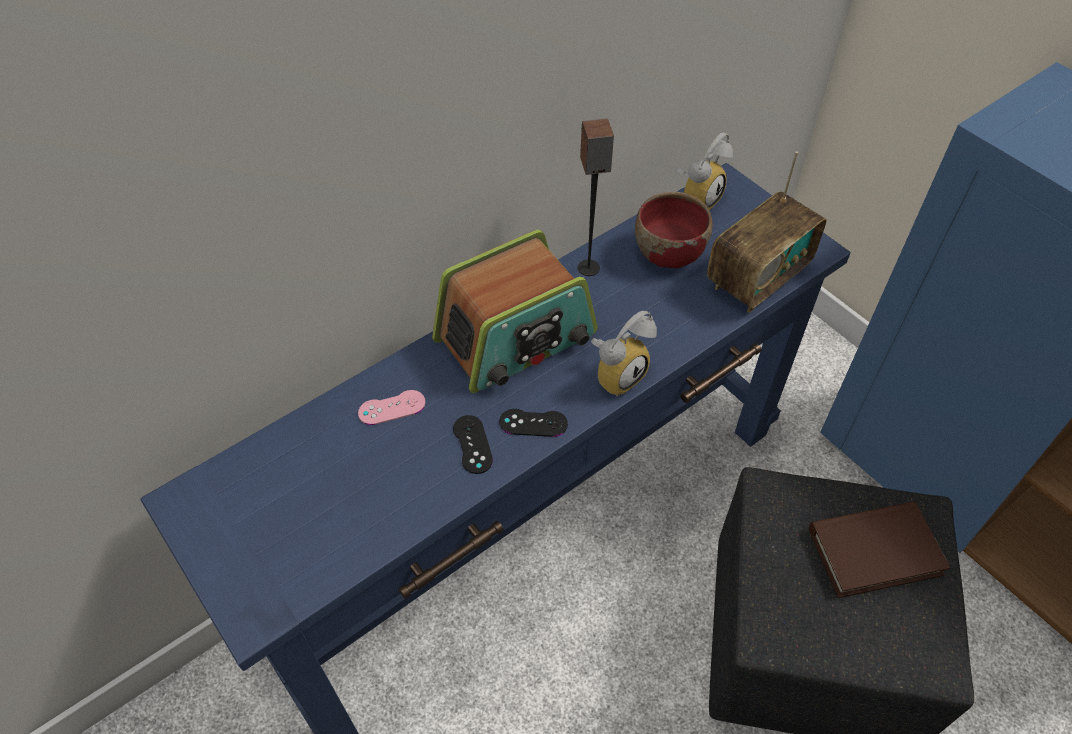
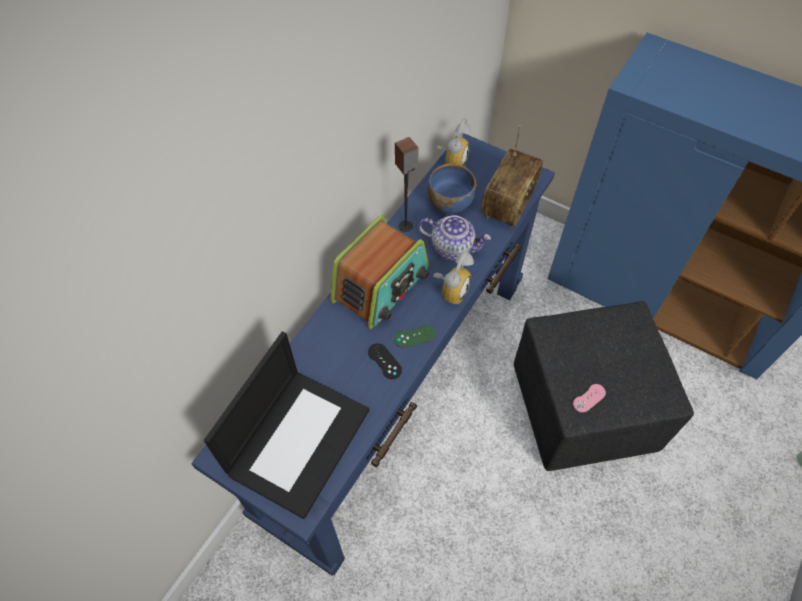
camera: 20 degrees left, 5 degrees up
pink game controller [358,390,425,425] -> pink game controller moved to [573,384,606,413]
black game controller [499,409,568,437] -> green game controller [394,325,436,348]
red bowl [635,192,713,268] -> blue bowl [427,163,477,214]
brown book [809,502,950,598] -> none
none -> laptop [204,331,370,519]
none -> teapot [418,215,491,260]

